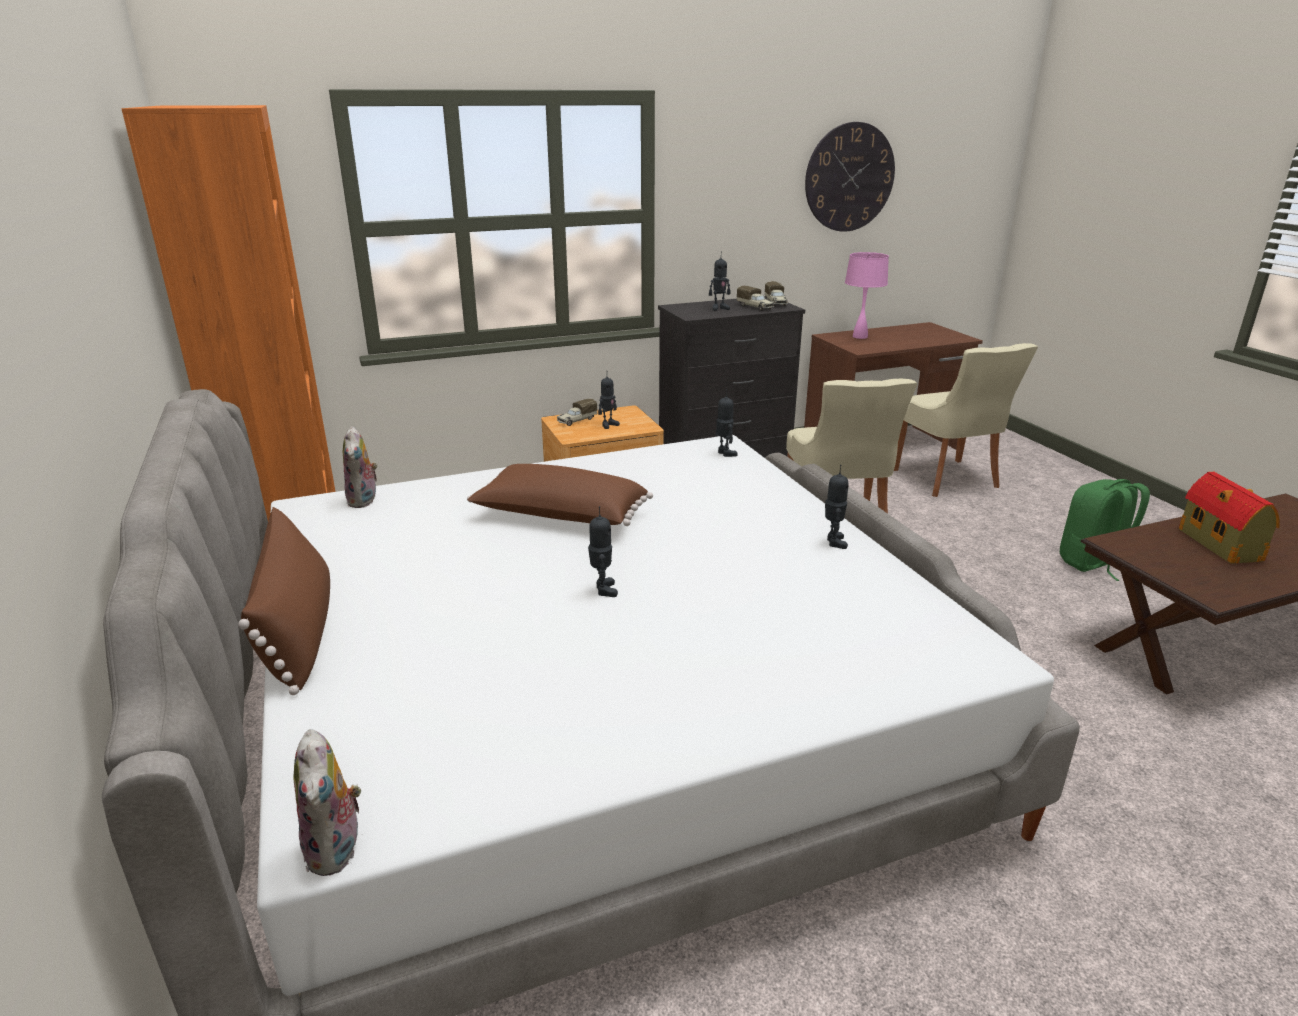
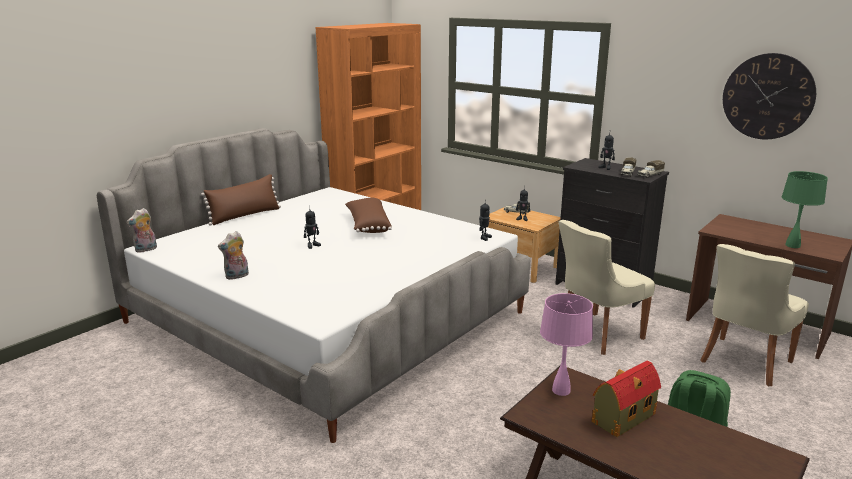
camera: 60 degrees right, 5 degrees down
plush toy [343,426,378,508] -> plush toy moved to [218,231,249,280]
toy robot [825,465,848,549] -> none
pink table lamp [845,252,889,339] -> pink table lamp moved to [540,293,593,396]
none -> green table lamp [782,171,828,248]

